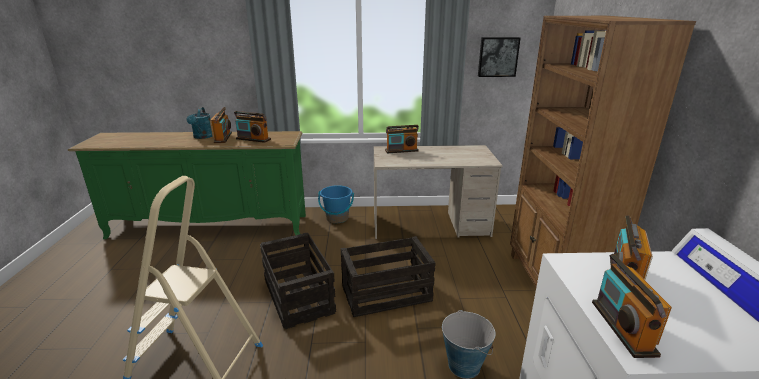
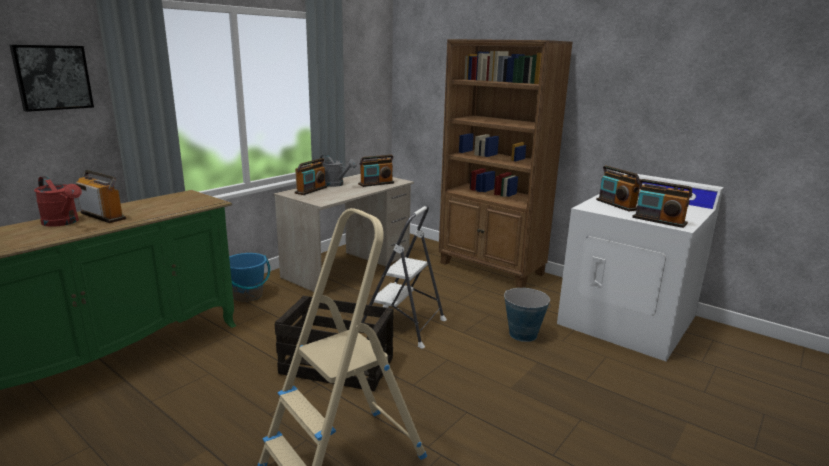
camera: 50 degrees left, 5 degrees down
turquoise watering can [186,107,212,139] -> red watering can [34,176,82,227]
radio [234,111,271,143] -> radio moved to [358,155,394,187]
crate [341,236,435,317] -> white step ladder [361,206,447,349]
picture [478,37,521,77] -> picture moved to [10,45,94,112]
none -> grey watering can [319,155,357,187]

